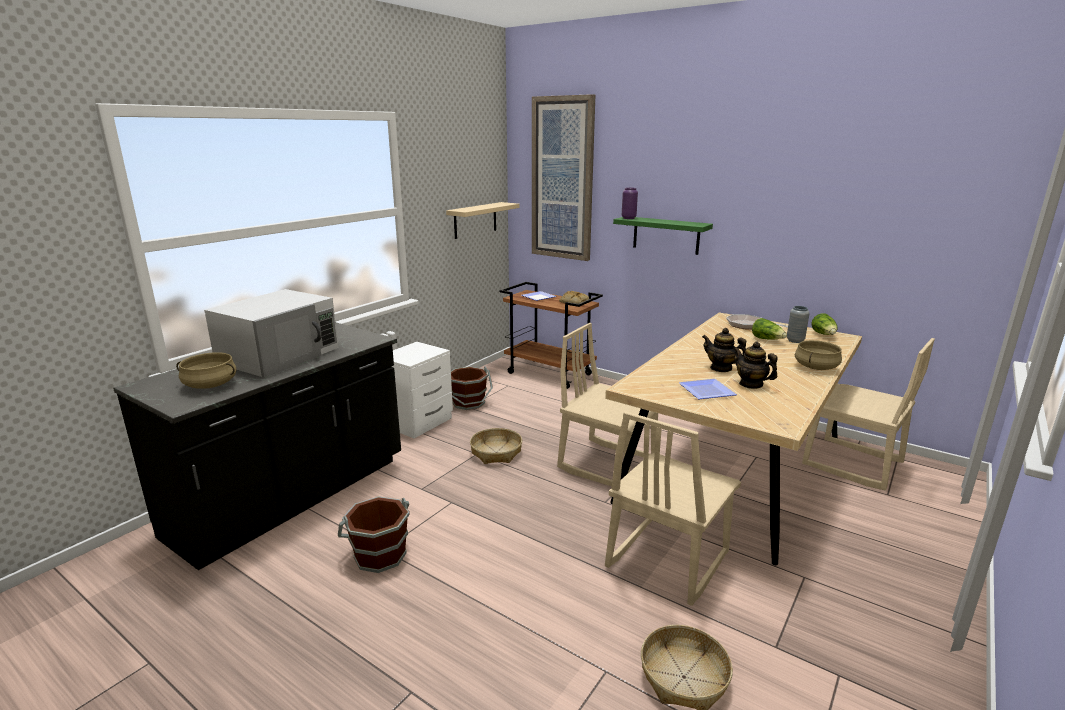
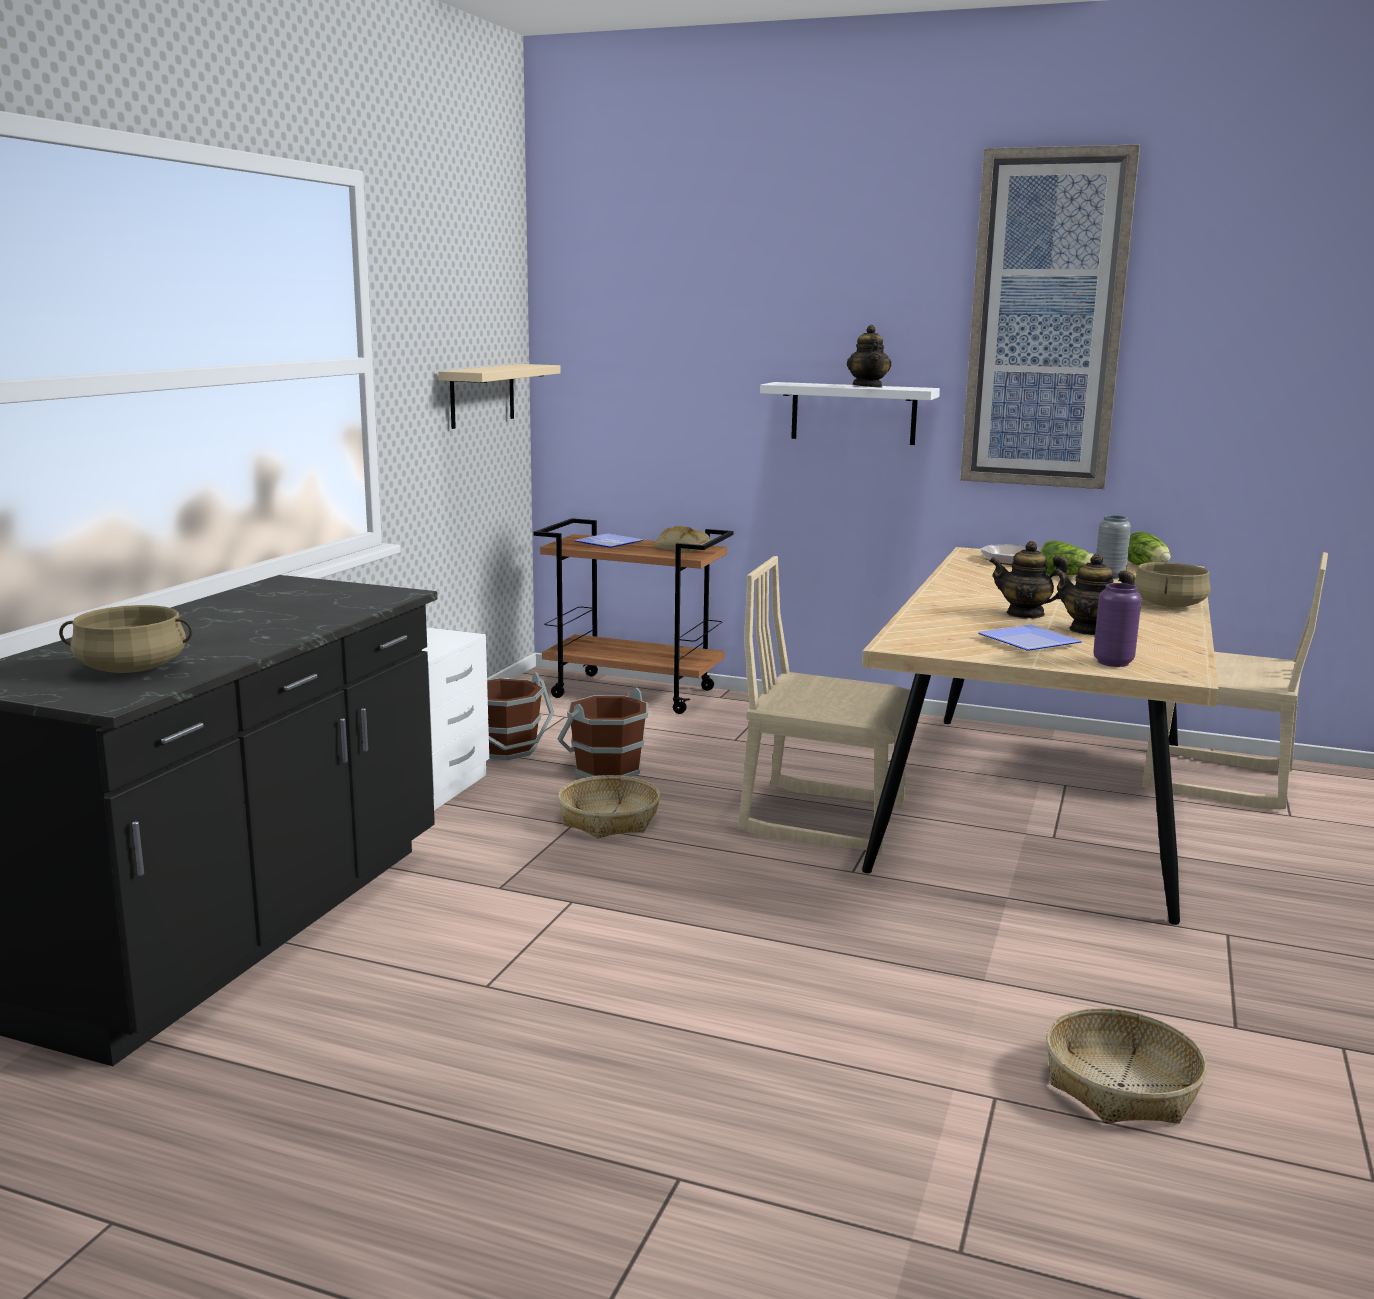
camera: 15 degrees left, 5 degrees down
white microwave [204,289,338,378] -> none
brown bucket [338,496,410,573] -> brown bucket moved to [557,688,648,778]
picture [532,94,595,261] -> picture moved to [960,144,1140,489]
beige chair [605,411,741,606] -> none
green shelf [613,217,713,255] -> white shelf [760,382,940,445]
purple vase [622,188,638,219] -> purple vase moved to [1093,583,1142,667]
none -> teapot [847,325,891,388]

